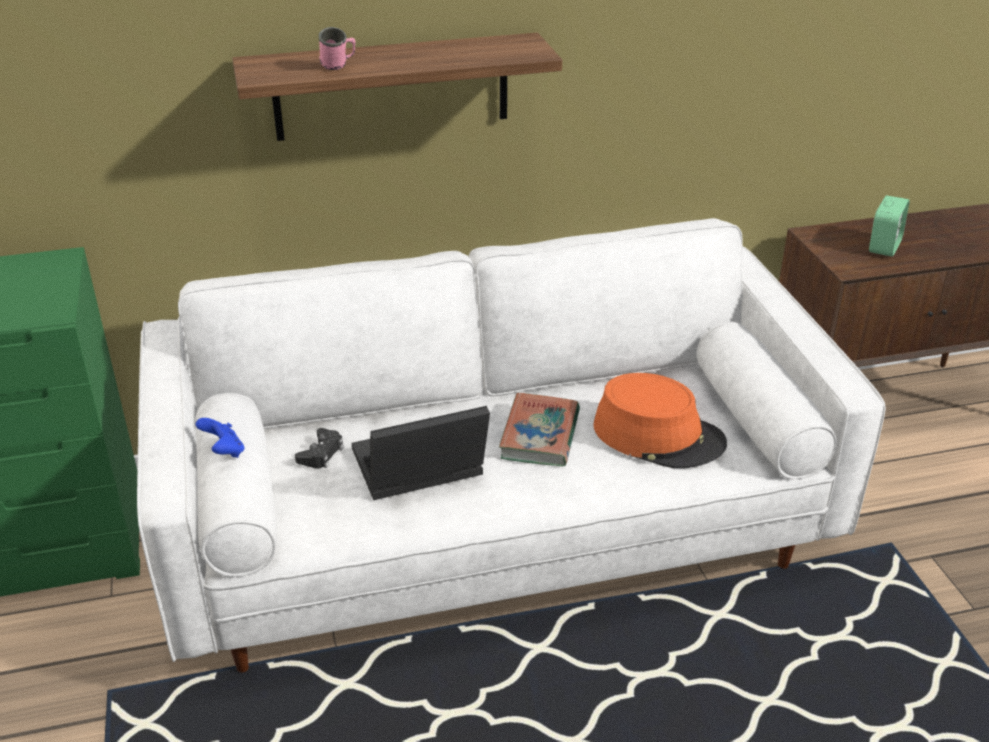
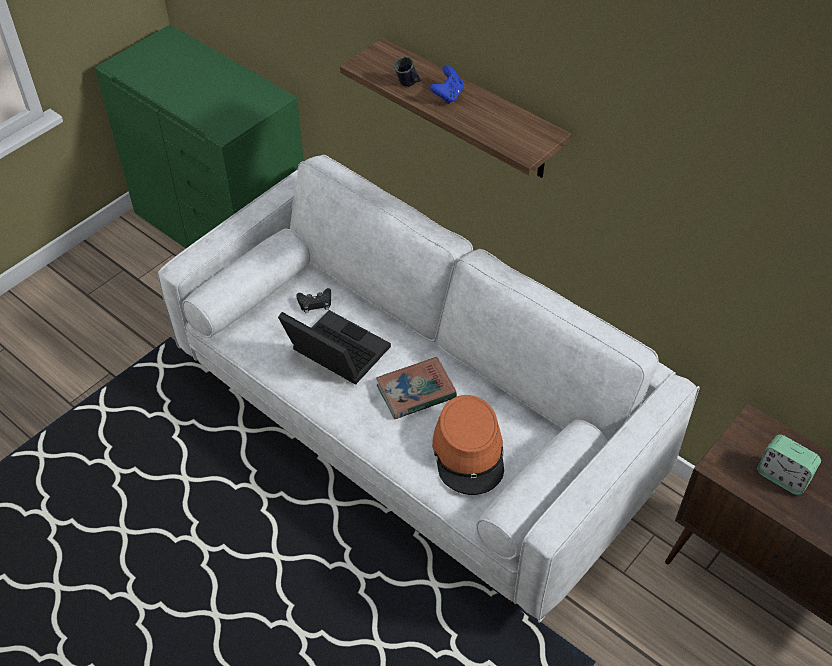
camera: 55 degrees right, 15 degrees up
blue game controller [196,418,244,458] -> blue game controller moved to [430,65,464,104]
pink mug [319,27,356,70] -> blue mug [394,56,421,87]
alarm clock [869,196,910,257] -> alarm clock turned 45 degrees clockwise [757,435,821,495]

